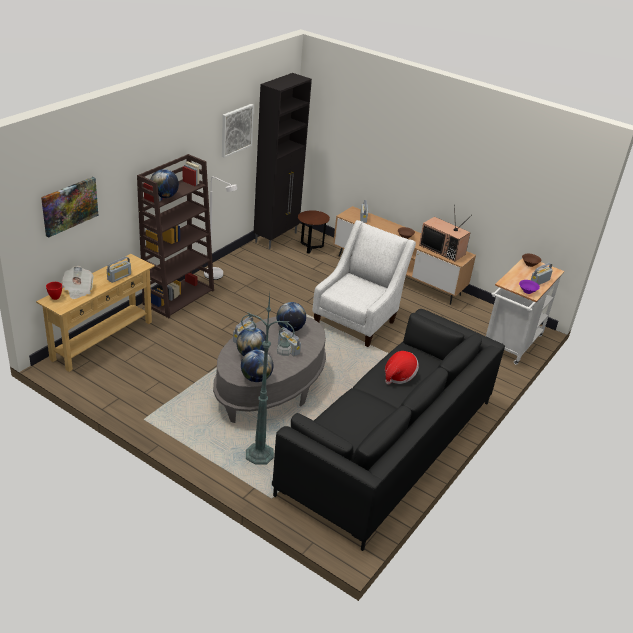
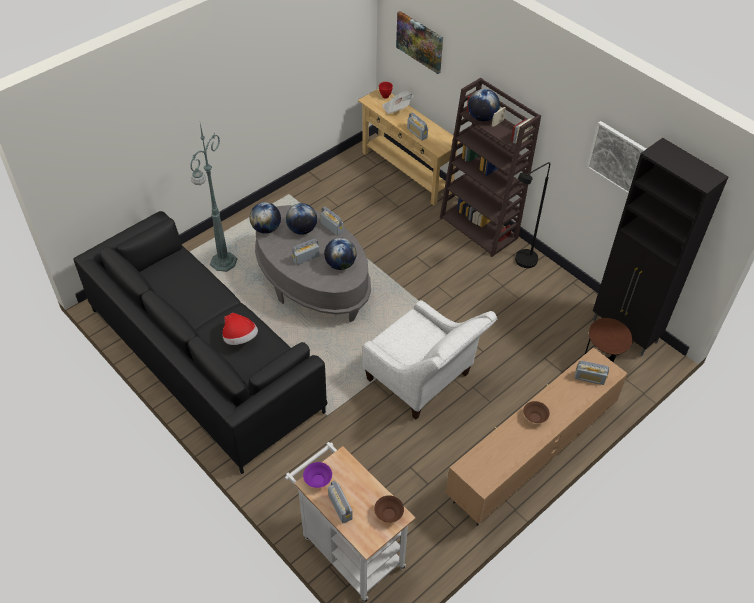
camera: 105 degrees right, 15 degrees up
white floor lamp [204,176,237,280] -> black floor lamp [515,162,550,268]
television [419,205,472,262] -> none

